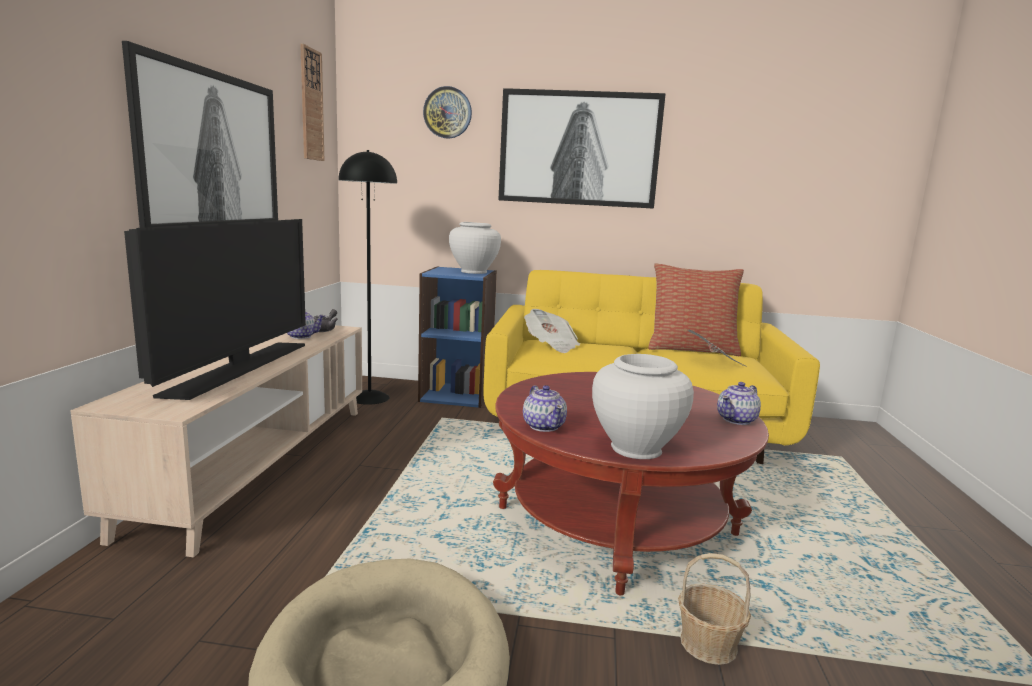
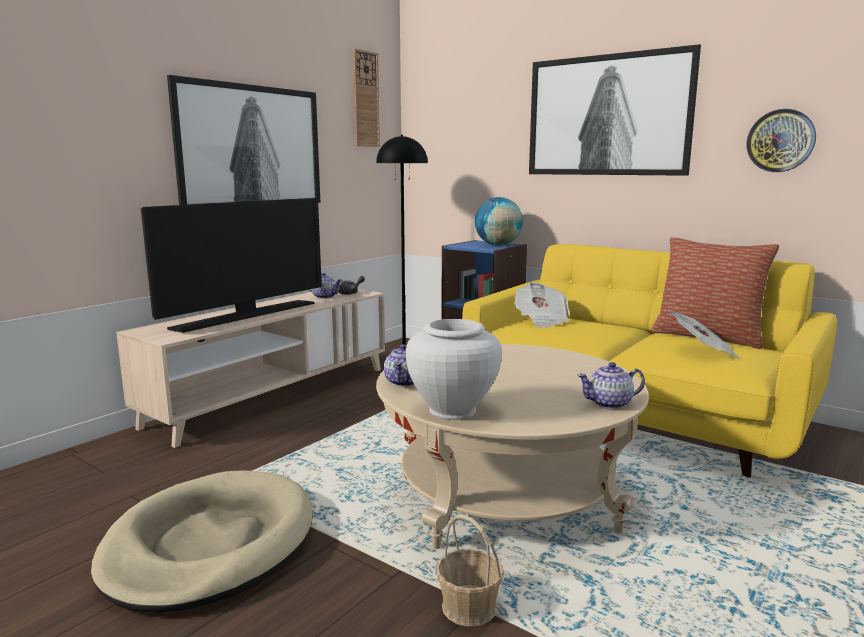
camera: 30 degrees right, 0 degrees up
wall clock [423,86,472,139] -> wall clock moved to [747,109,816,172]
white vase [449,222,501,274] -> globe [475,197,523,246]
red coffee table [493,372,769,595] -> beige coffee table [376,344,649,549]

